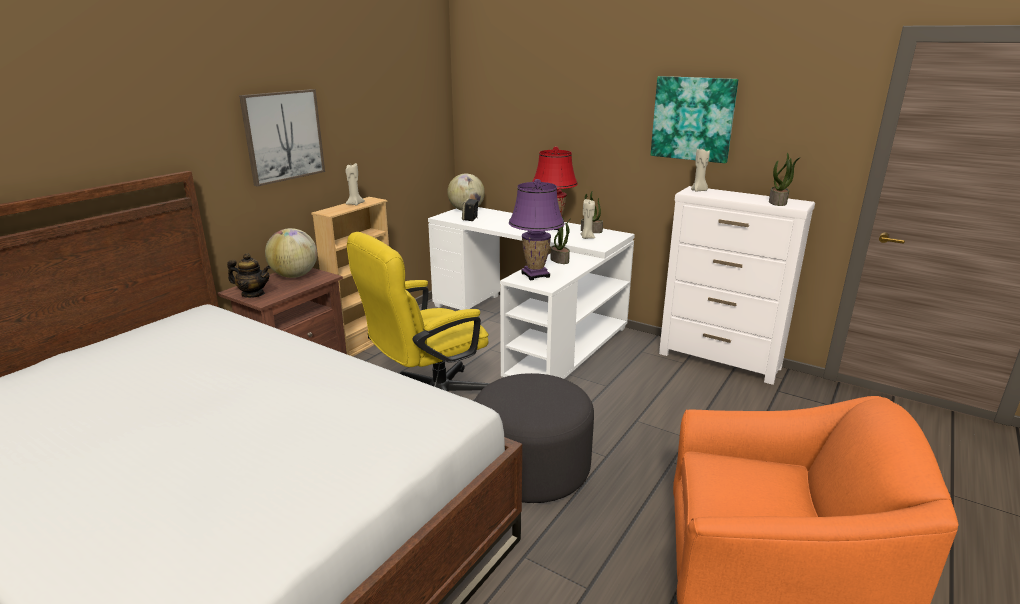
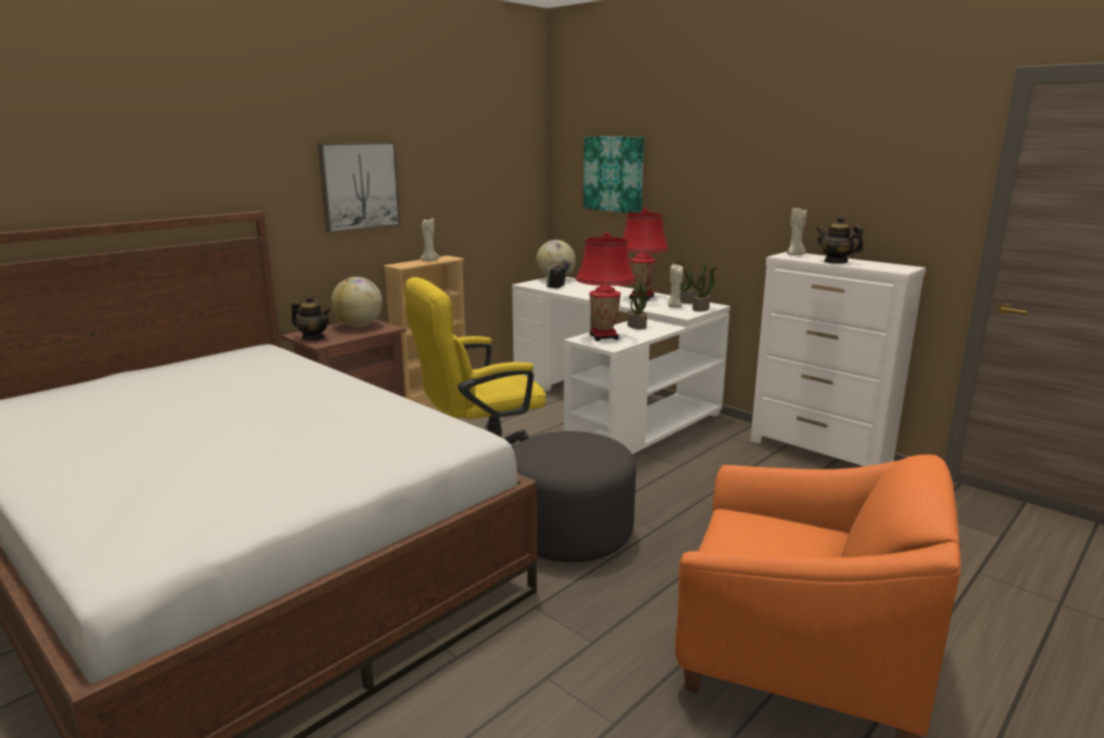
camera: 10 degrees right, 5 degrees down
purple table lamp [509,179,564,280] -> red table lamp [576,232,635,341]
picture [651,76,738,163] -> picture moved to [583,136,644,213]
potted plant [769,153,801,206] -> potted plant moved to [690,262,717,312]
none -> teapot [816,216,864,264]

